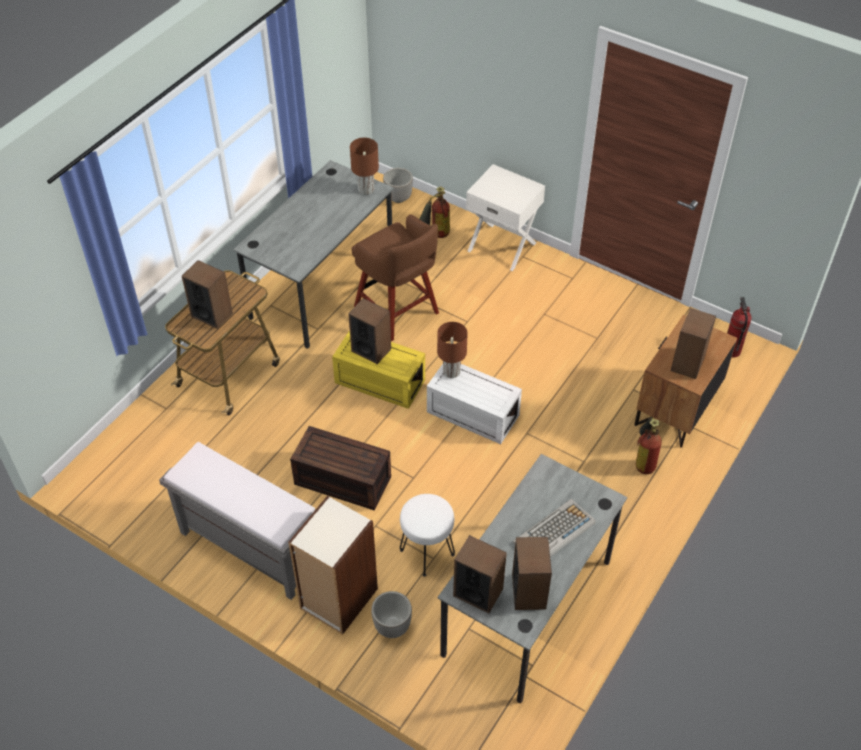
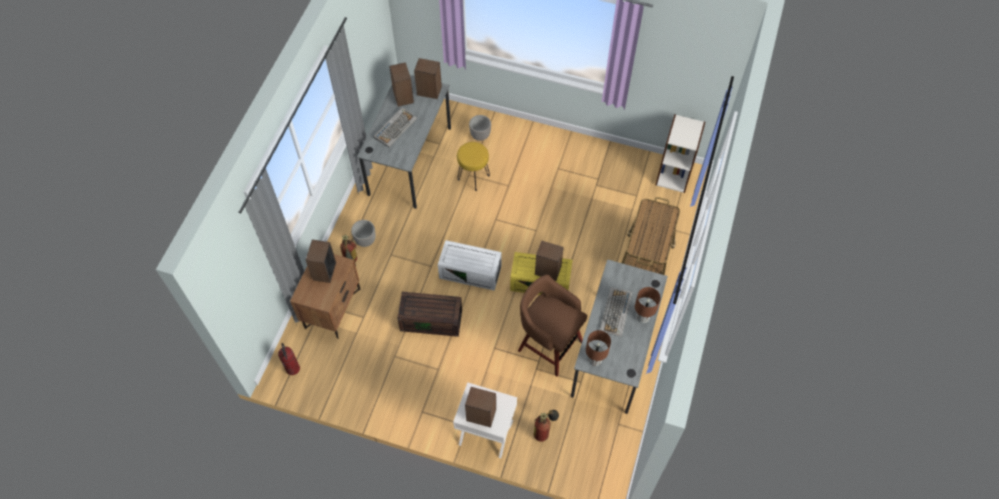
camera: 165 degrees right, 10 degrees up
grey bench [159,442,315,600] -> none
speaker [182,260,233,329] -> speaker moved to [465,387,496,428]
bookcase [288,496,378,635] -> bookcase moved to [656,114,705,193]
brown storage box [290,426,391,511] -> brown storage box moved to [397,292,462,337]
planter [383,168,413,203] -> planter moved to [351,220,376,247]
white stool [400,494,455,577] -> yellow stool [457,142,490,191]
brown table lamp [437,322,468,378] -> brown table lamp moved to [635,287,661,323]
none -> keyboard [600,287,632,337]

